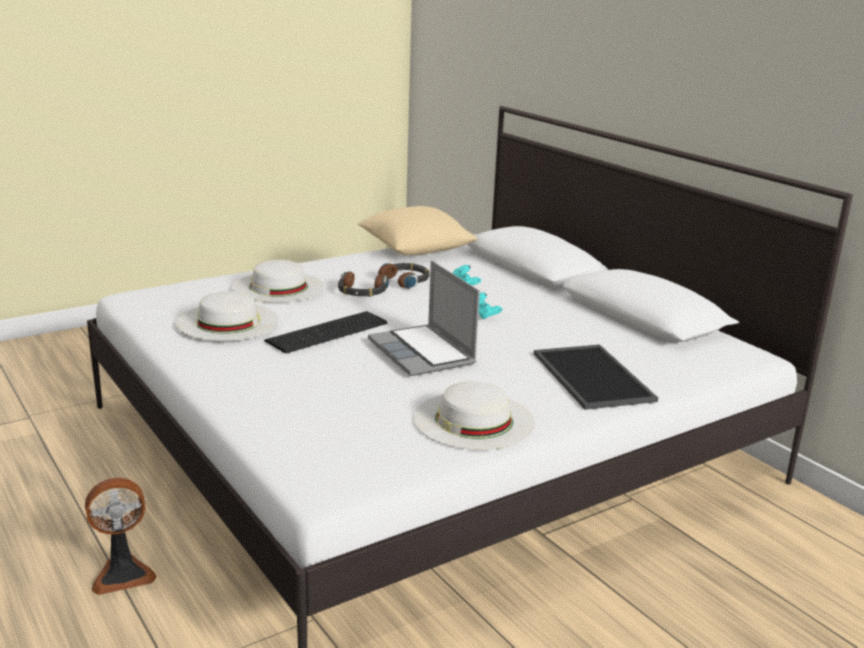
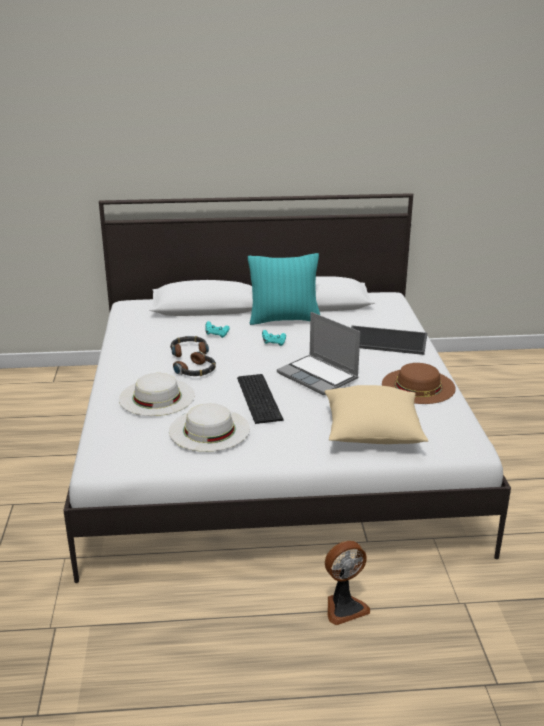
camera: 60 degrees left, 5 degrees up
fan [85,478,157,595] -> fan turned 60 degrees clockwise [325,541,370,625]
beige pillow [358,206,477,255] -> beige pillow moved to [324,385,428,444]
laptop [368,261,480,376] -> laptop turned 45 degrees clockwise [277,312,360,395]
white hat [414,382,535,450] -> brown hat [382,363,456,404]
none -> turquoise pillow [248,253,320,325]

